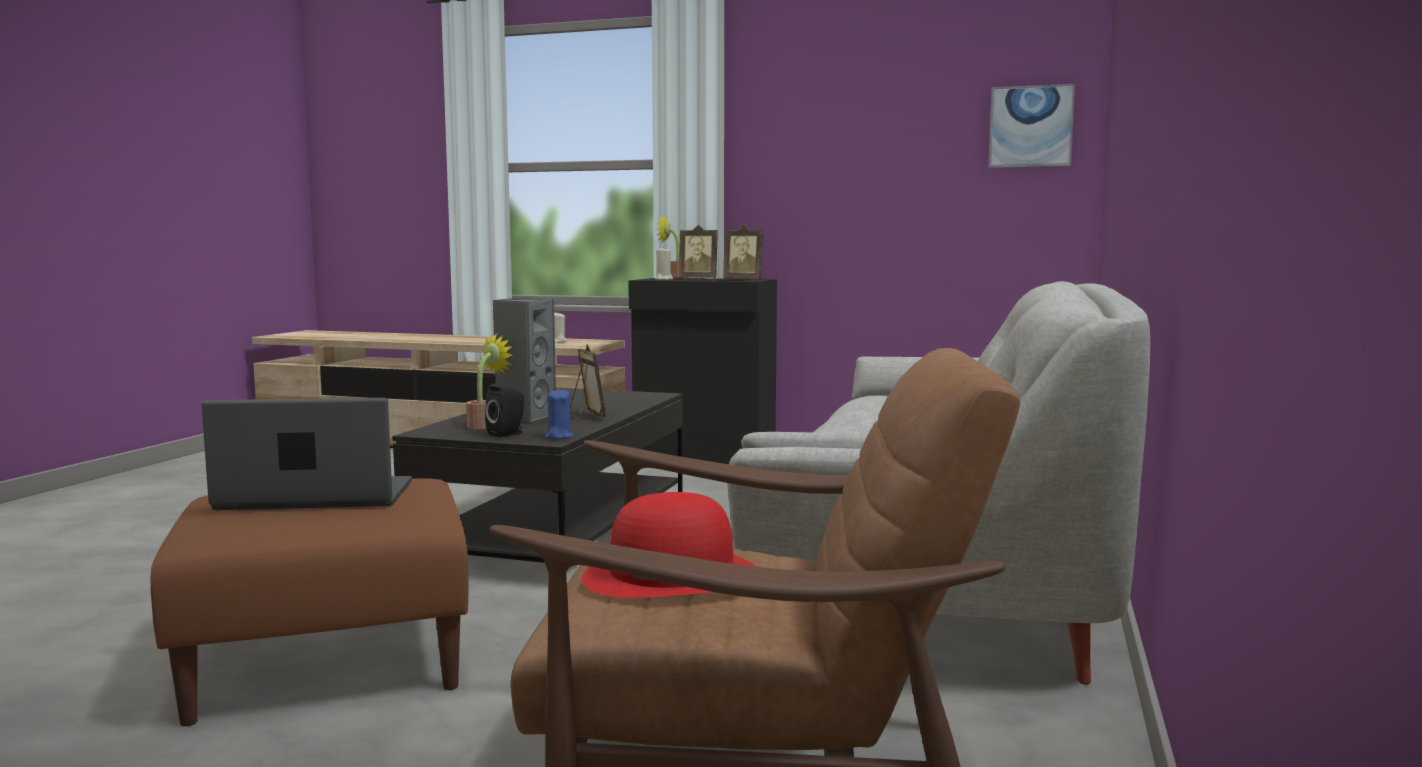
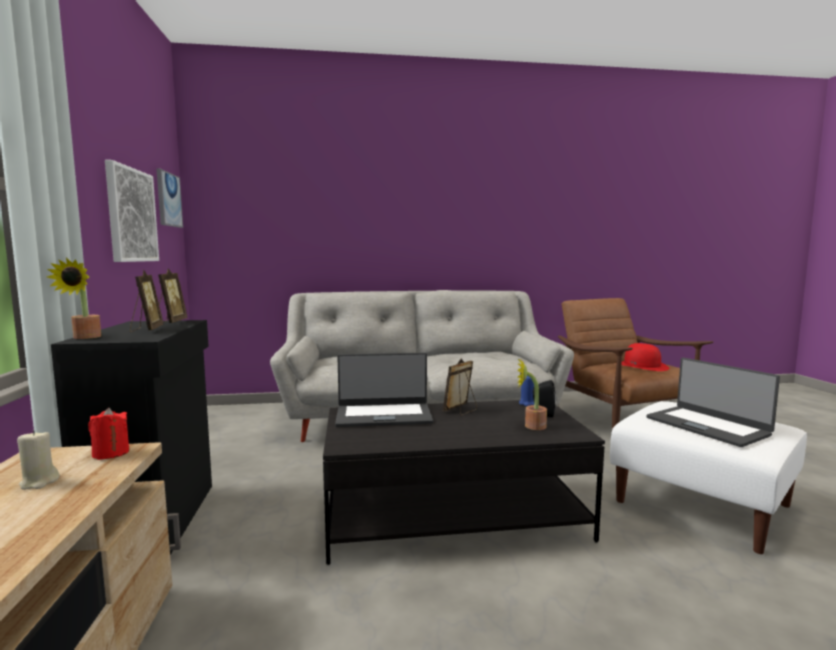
camera: 115 degrees left, 0 degrees up
brown ottoman [151,478,469,726] -> white ottoman [610,401,807,554]
grey speaker [493,298,556,423] -> none
beige candle [654,247,673,280] -> none
none -> red candle [88,408,129,460]
none -> picture [105,160,159,262]
none -> laptop [335,352,433,427]

